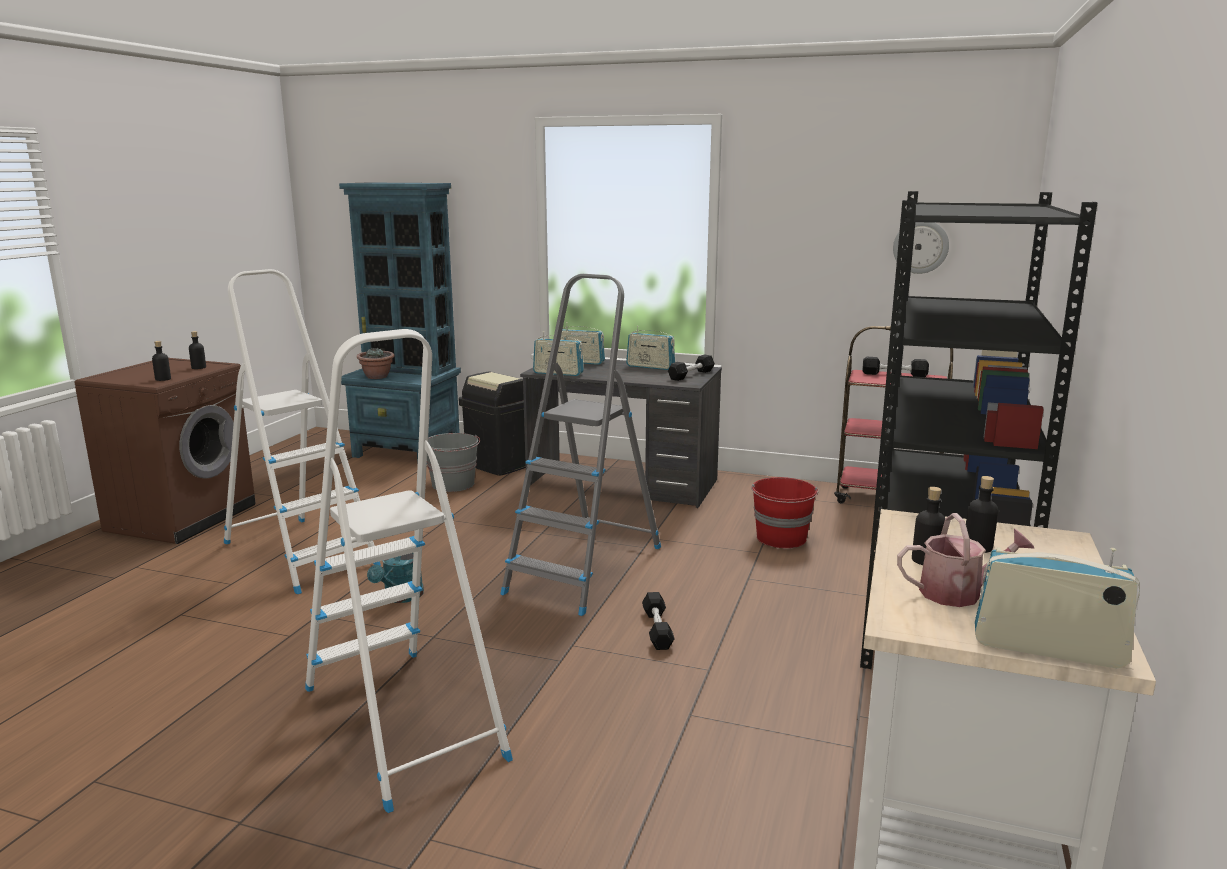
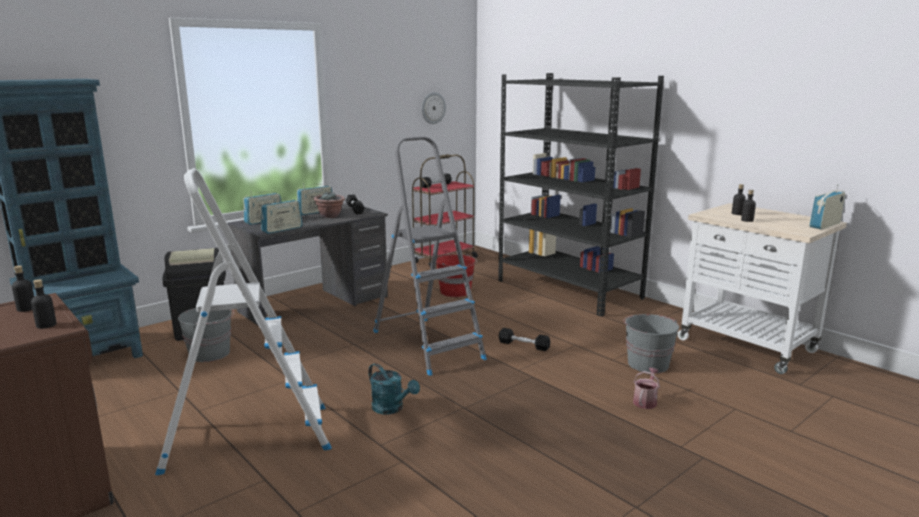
camera: 60 degrees left, 0 degrees up
white step ladder [305,329,513,813] -> none
potted plant [357,347,394,379] -> potted plant moved to [314,192,345,218]
watering can [897,513,1035,607] -> watering can moved to [633,368,660,409]
none -> grey bucket [623,314,679,373]

